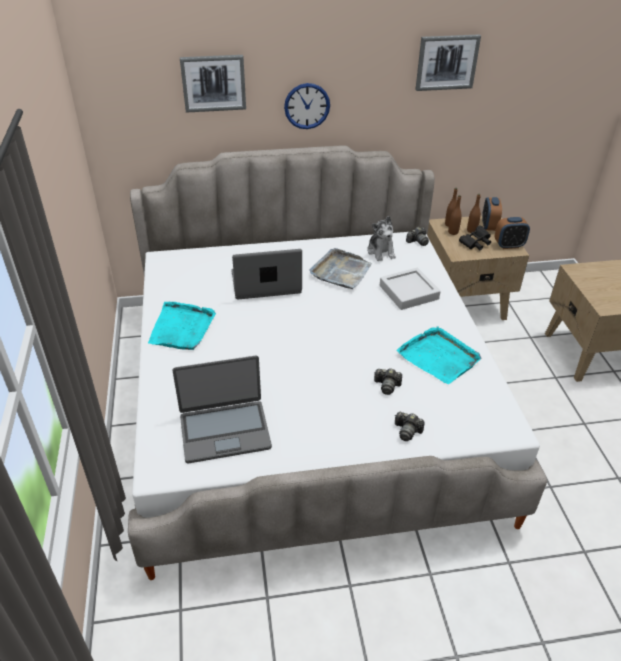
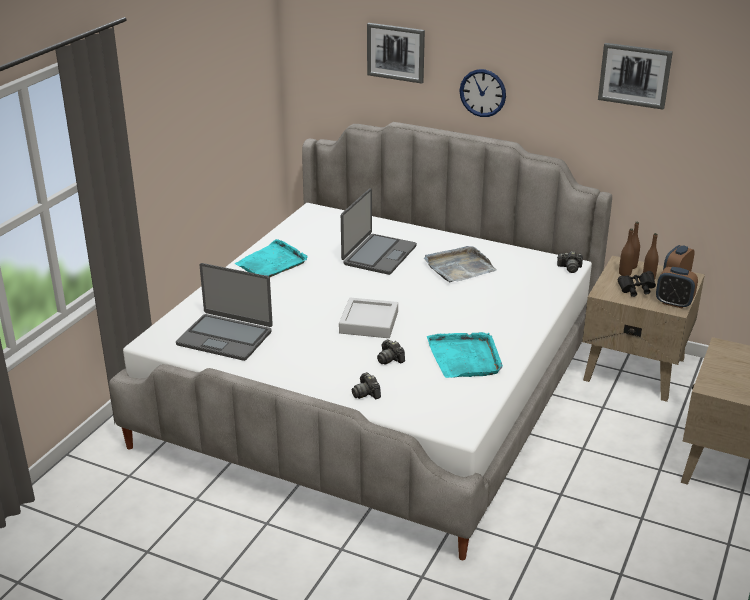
camera: 35 degrees right, 10 degrees down
laptop [232,249,302,299] -> laptop turned 90 degrees clockwise [341,188,417,275]
plush toy [367,216,396,261] -> none
grey tray [380,268,441,310] -> grey tray moved to [339,298,398,338]

